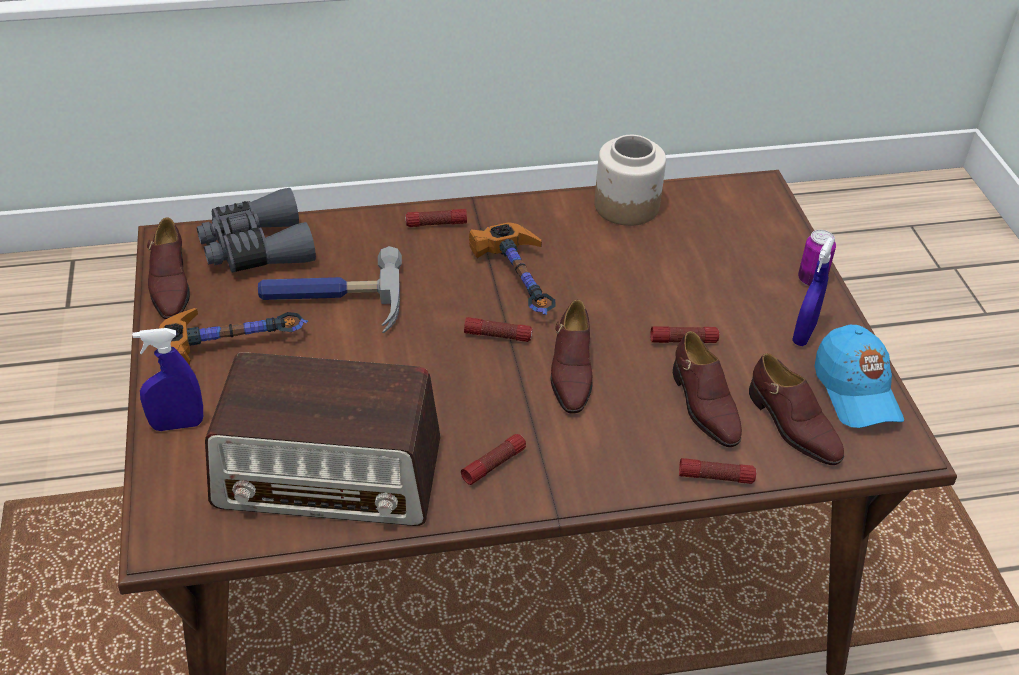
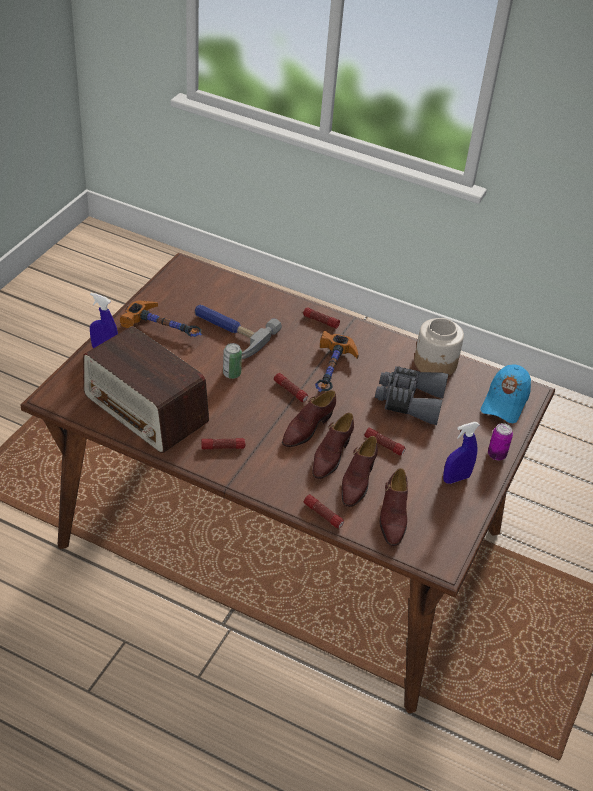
camera: 35 degrees right, 0 degrees up
brown shoe [147,217,190,320] -> brown shoe moved to [313,413,354,479]
grey binoculars [197,188,316,272] -> grey binoculars moved to [375,366,448,425]
blue cap [815,325,904,428] -> blue cap moved to [481,364,531,423]
none -> can [223,343,242,379]

